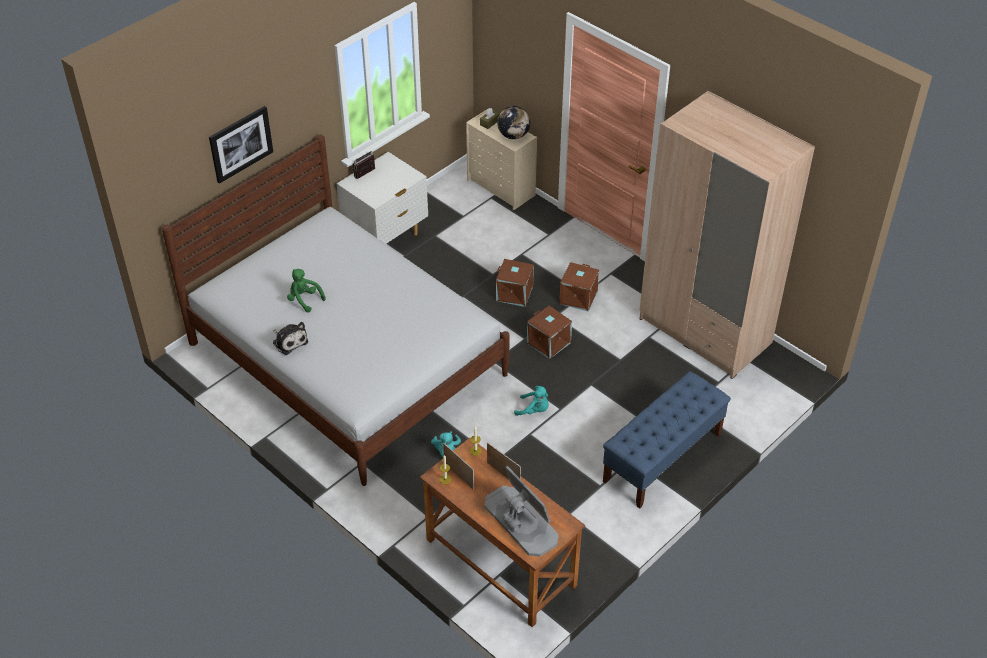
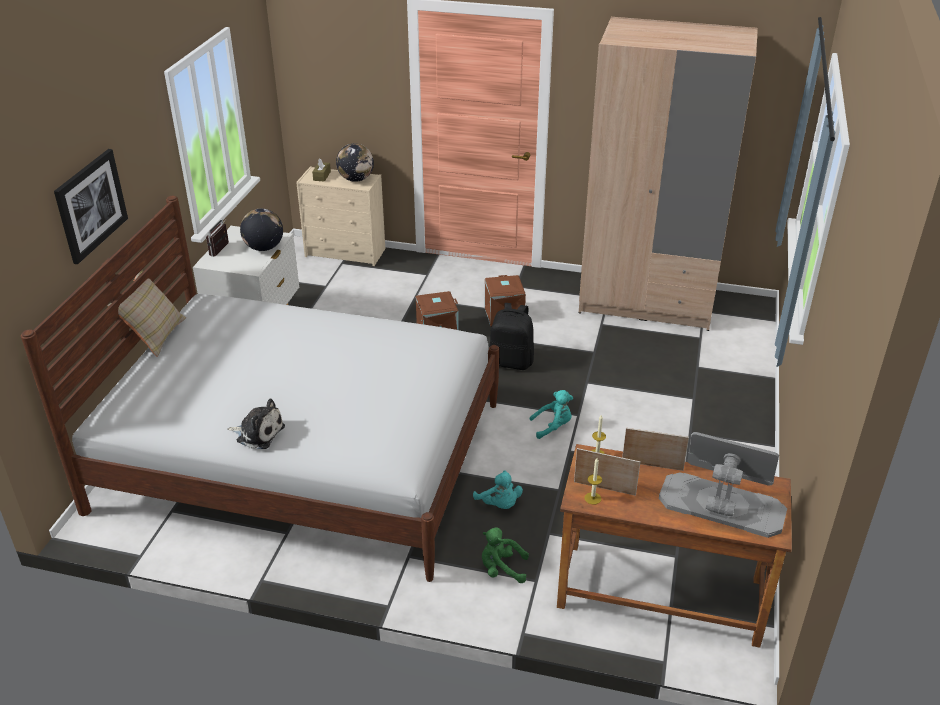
camera: 30 degrees left, 10 degrees down
green plush toy [287,269,326,313] -> green plush toy moved to [482,527,529,583]
brown storage box [527,306,572,359] -> black backpack [489,303,534,370]
blue bench [603,371,731,509] -> none
none -> beige pillow [107,270,186,357]
none -> globe [240,209,283,251]

